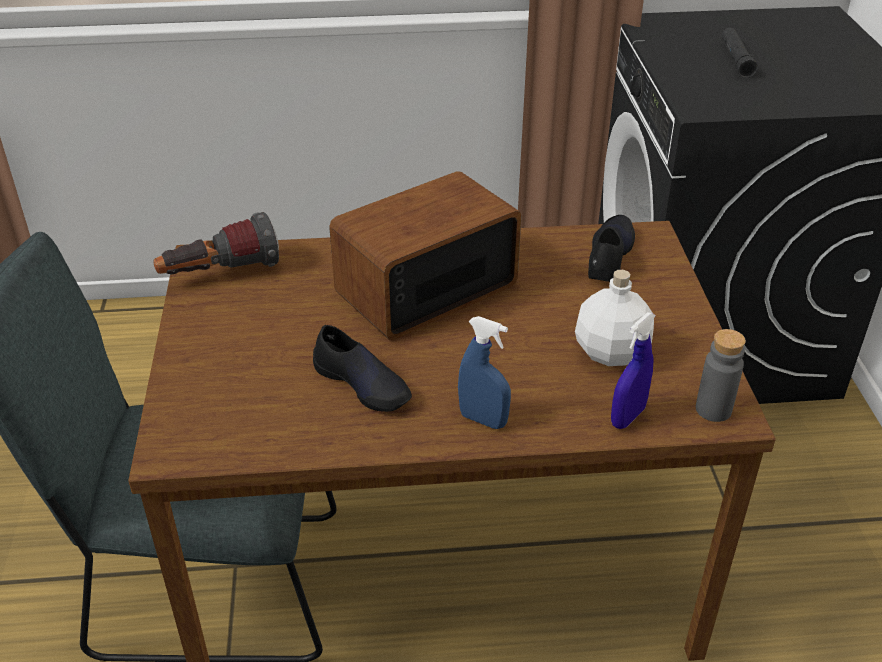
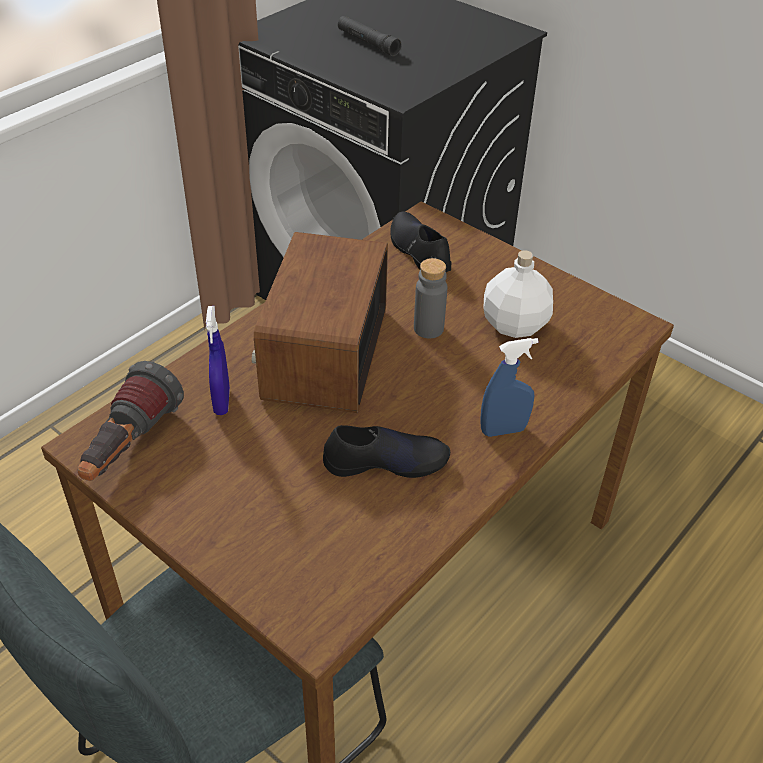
camera: 45 degrees left, 5 degrees up
blue spray bottle [611,312,656,429] -> blue spray bottle moved to [206,306,230,415]
grey bottle [696,329,746,422] -> grey bottle moved to [414,258,448,338]

